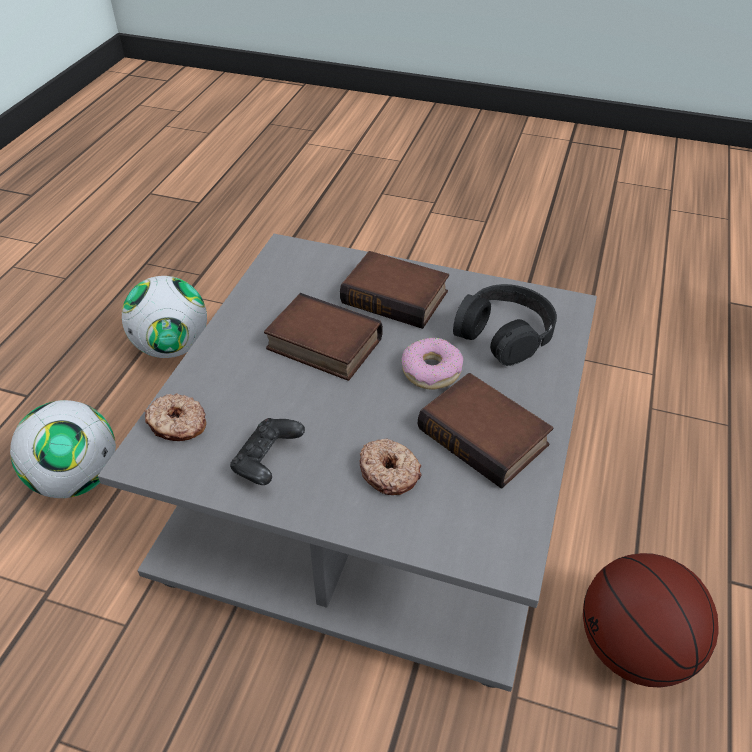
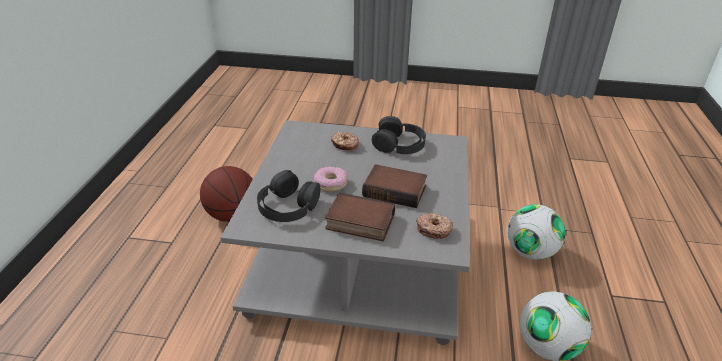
camera: 170 degrees right, 10 degrees down
donut [144,393,206,441] -> donut moved to [416,213,453,239]
black game controller [230,418,305,485] -> black headphones [372,116,426,154]
book [418,373,553,489] -> none

